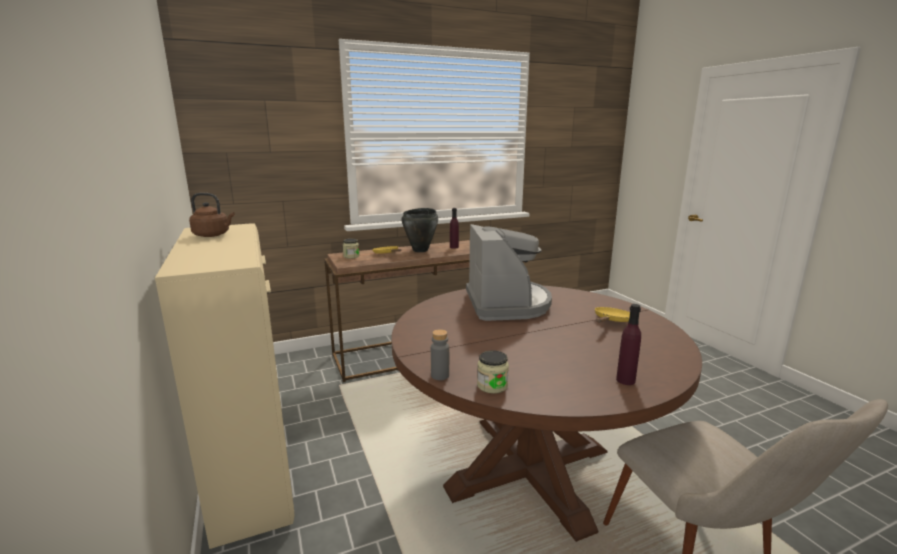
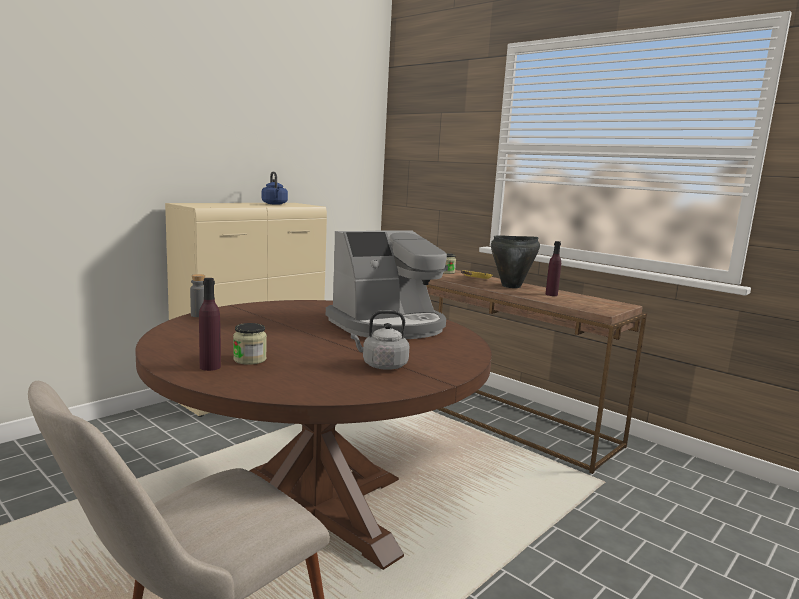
camera: 65 degrees right, 5 degrees down
brown kettle [189,193,235,237] -> blue kettle [262,172,288,205]
jar [477,350,509,394] -> jar moved to [233,323,267,365]
yellow frying pan [595,307,630,323] -> grey kettle [351,310,410,370]

